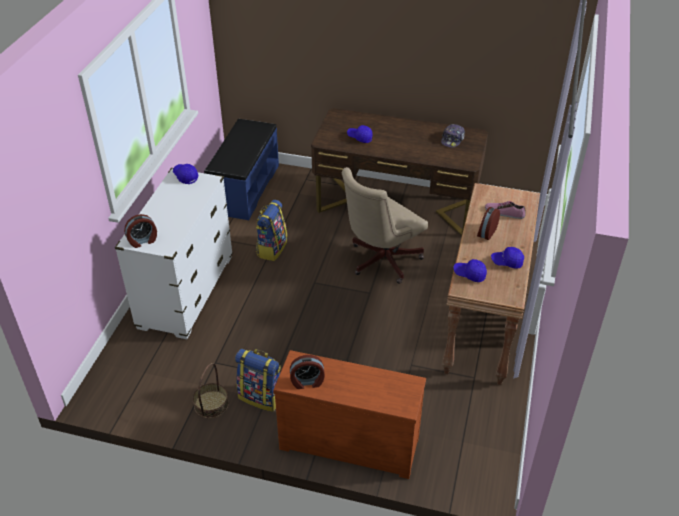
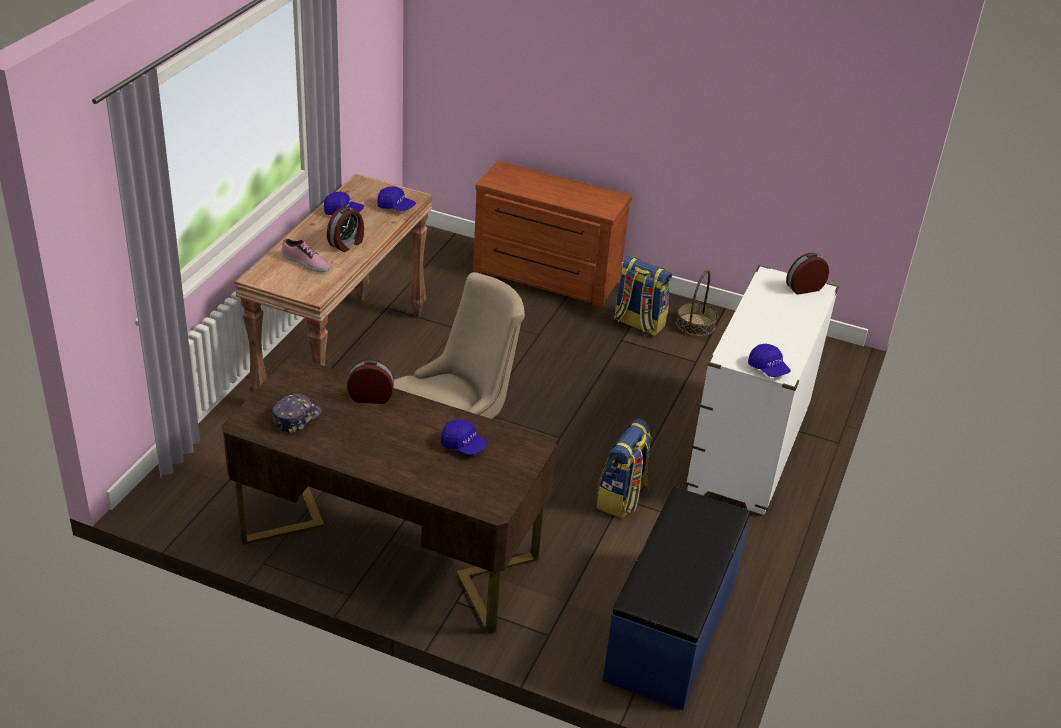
camera: 175 degrees left, 5 degrees down
alarm clock [290,355,325,389] -> alarm clock moved to [347,359,394,404]

